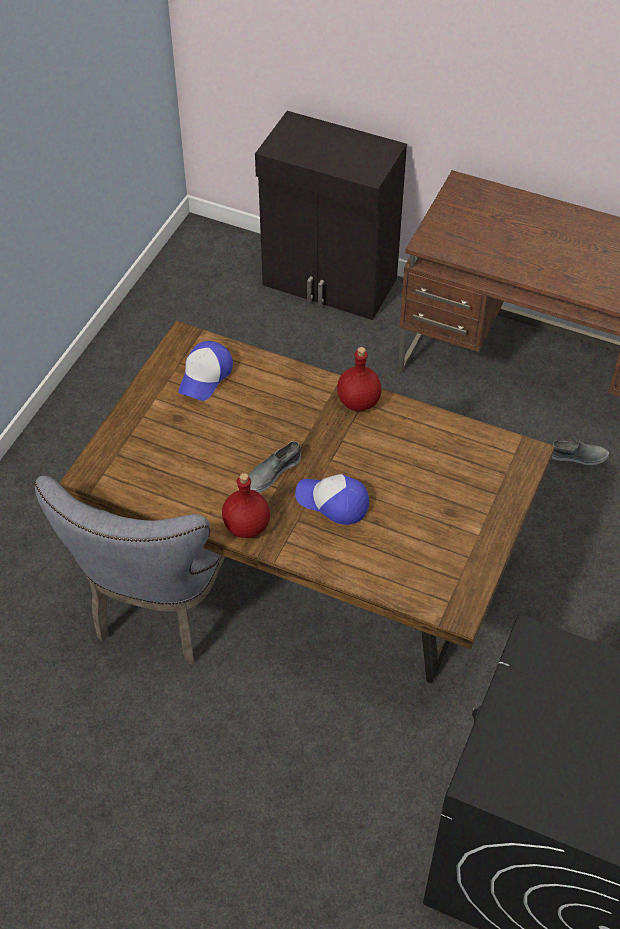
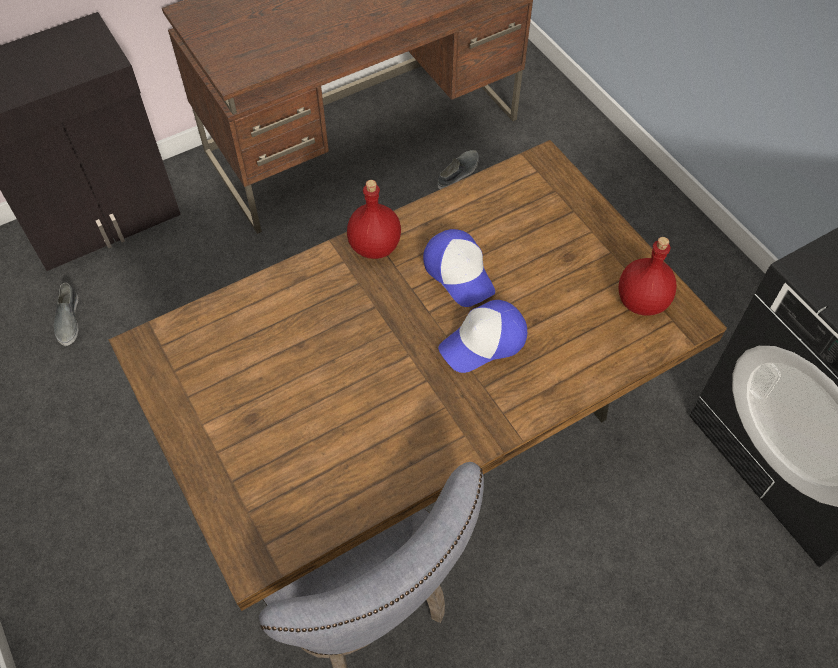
camera: 55 degrees left, 5 degrees up
cap [179,341,233,401] -> cap moved to [423,229,495,307]
red bottle [222,473,270,538] -> red bottle moved to [618,237,677,316]
grey shoe [248,441,301,493] -> grey shoe moved to [54,283,79,346]

